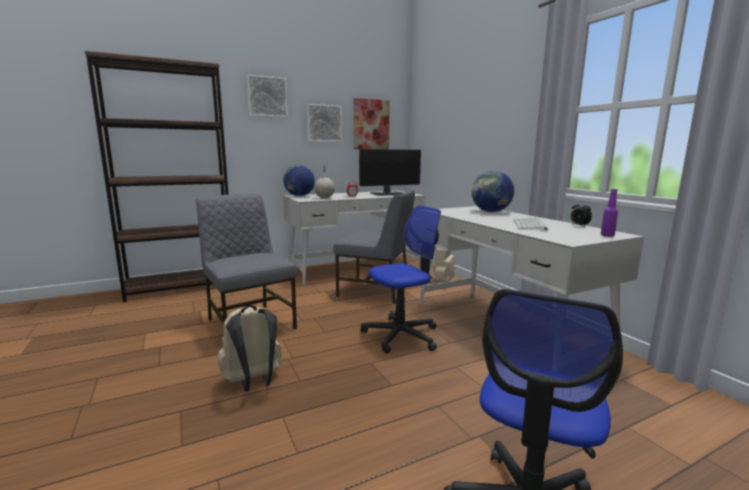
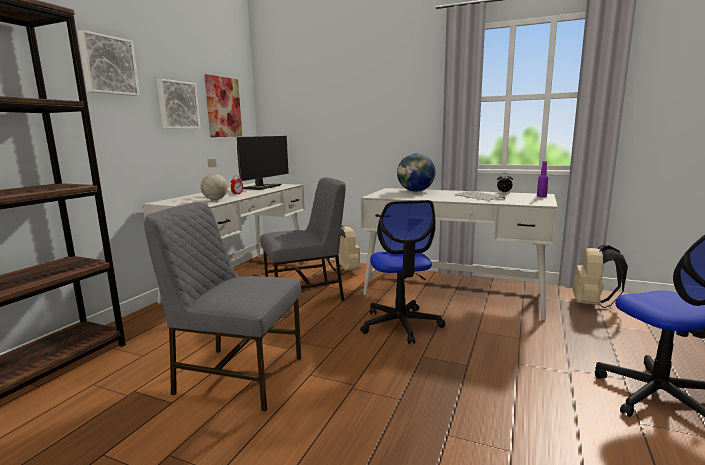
camera: 40 degrees left, 0 degrees up
beige backpack [218,305,282,392] -> beige backpack moved to [572,244,628,308]
globe [283,165,315,196] -> none
office chair [360,205,441,353] -> office chair turned 150 degrees clockwise [360,200,445,344]

